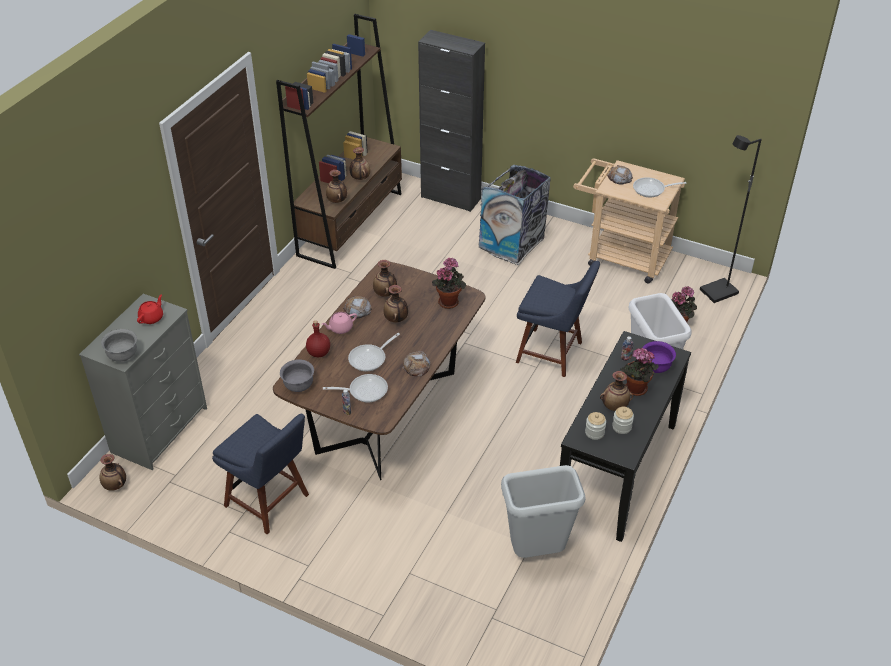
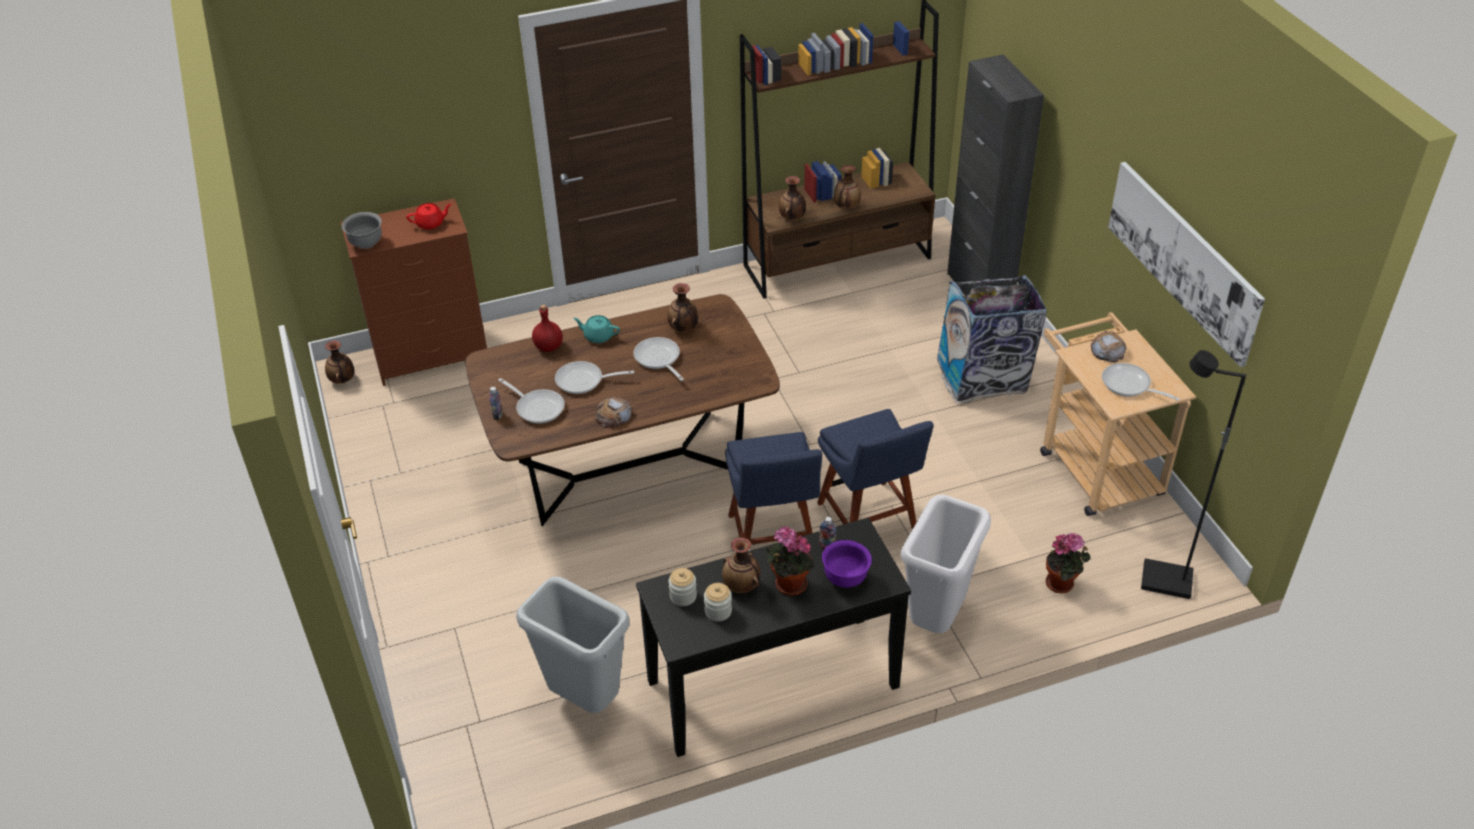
camera: 45 degrees right, 0 degrees up
grey dresser [79,294,207,470] -> brown dresser [340,198,487,386]
blue chair [212,414,309,534] -> blue chair moved to [725,432,822,545]
grey bowl [280,359,314,392] -> none
pink teapot [322,312,357,334] -> turquoise teapot [573,315,620,343]
bread [343,296,372,318] -> none
vase [384,285,408,322] -> frying pan [633,337,684,381]
potted plant [432,257,466,309] -> none
none -> picture [1108,162,1265,367]

